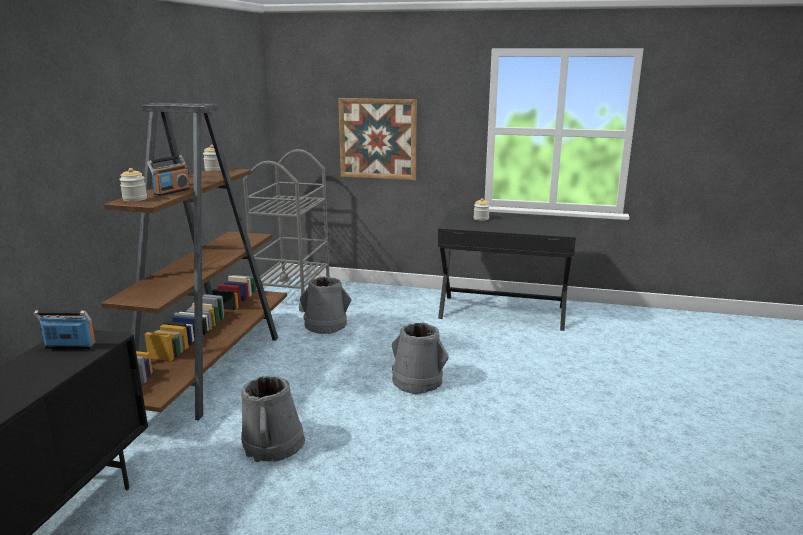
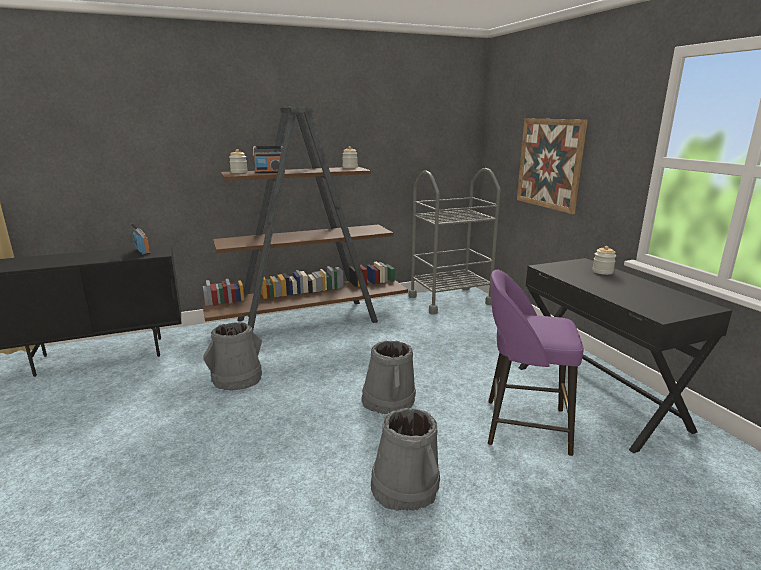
camera: 55 degrees right, 0 degrees up
grey bucket [300,276,352,334] -> grey bucket moved to [371,408,440,511]
none -> purple stool [488,270,583,456]

